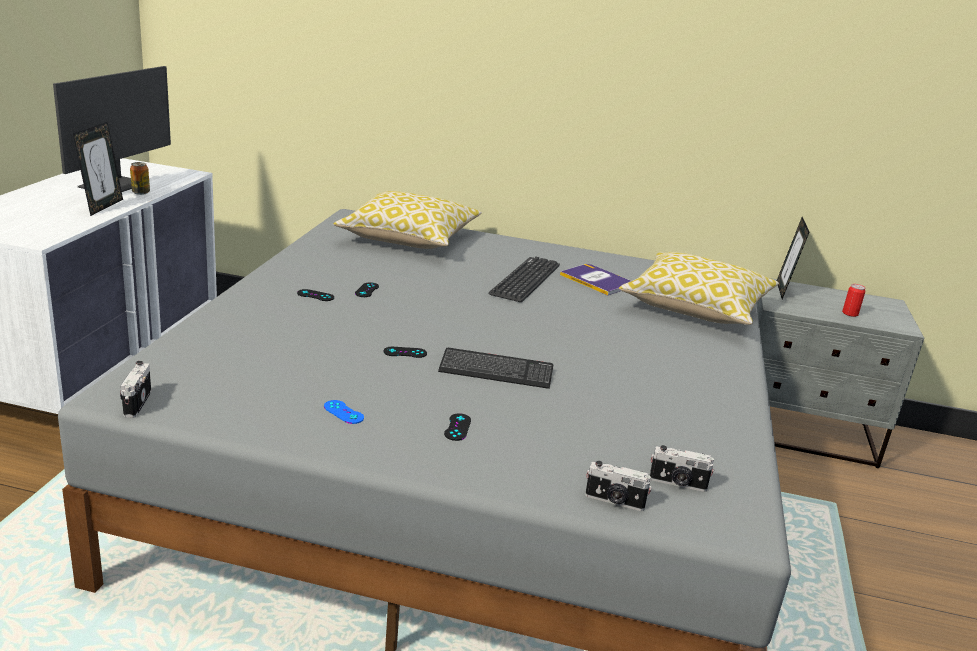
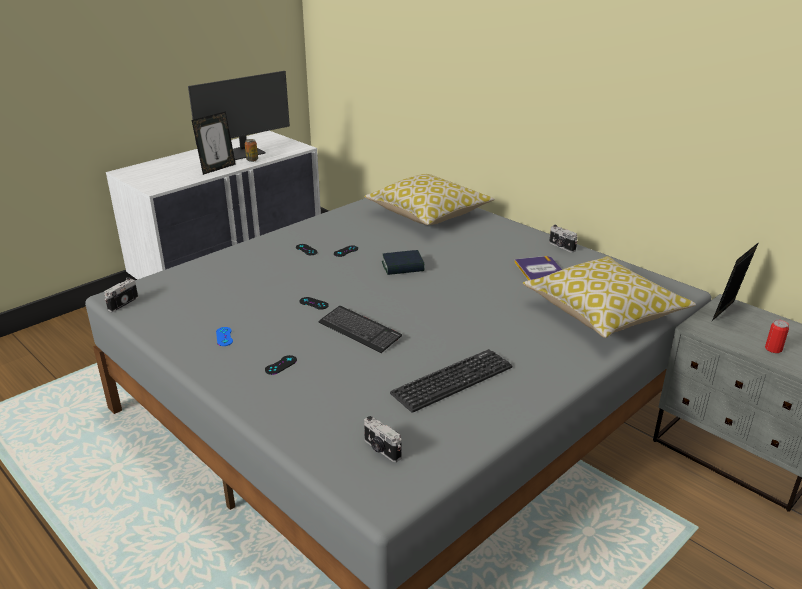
camera: 35 degrees right, 5 degrees up
keyboard [489,257,560,302] -> keyboard moved to [390,349,512,413]
camera [585,461,652,511] -> camera moved to [549,225,578,253]
none -> book [382,250,425,275]

